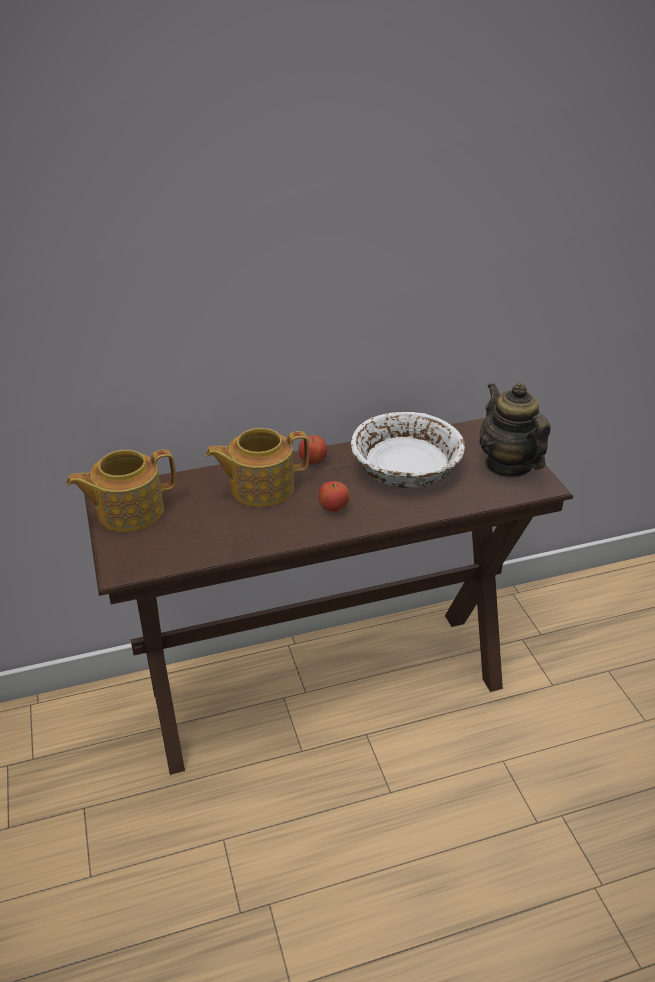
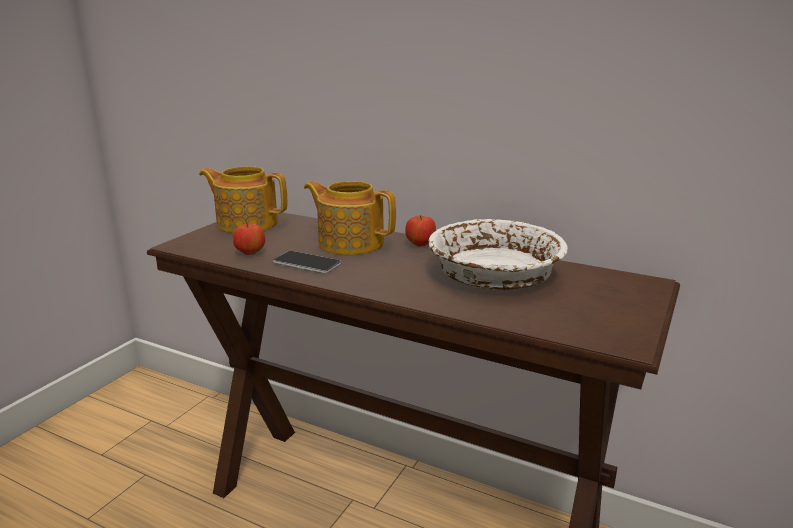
camera: 45 degrees right, 15 degrees down
apple [318,481,350,512] -> apple moved to [233,222,265,255]
teapot [479,383,550,478] -> none
none -> phone [273,251,341,274]

